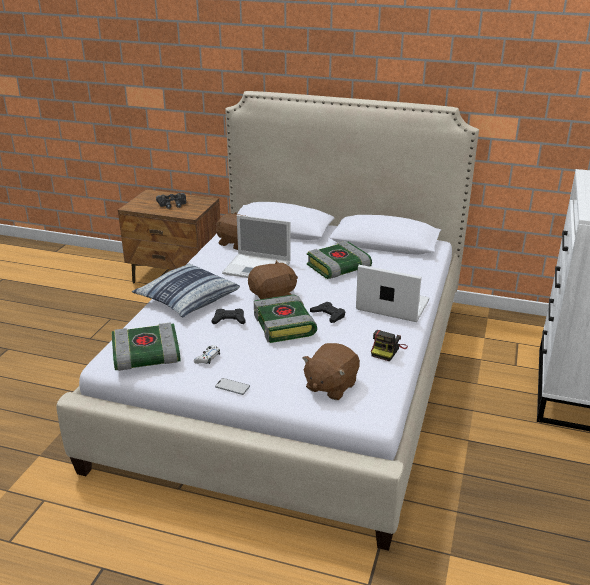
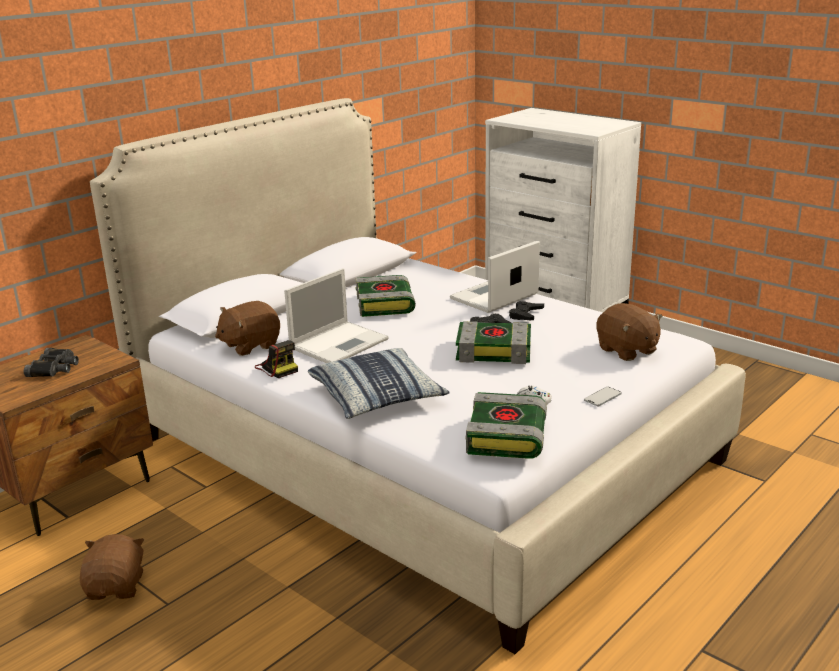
camera: 65 degrees left, 5 degrees down
black game controller [211,309,246,324] -> black game controller moved to [509,301,544,320]
brown plush toy [248,260,298,299] -> brown plush toy moved to [80,534,144,600]
camera [371,330,408,361] -> camera moved to [255,340,298,378]

